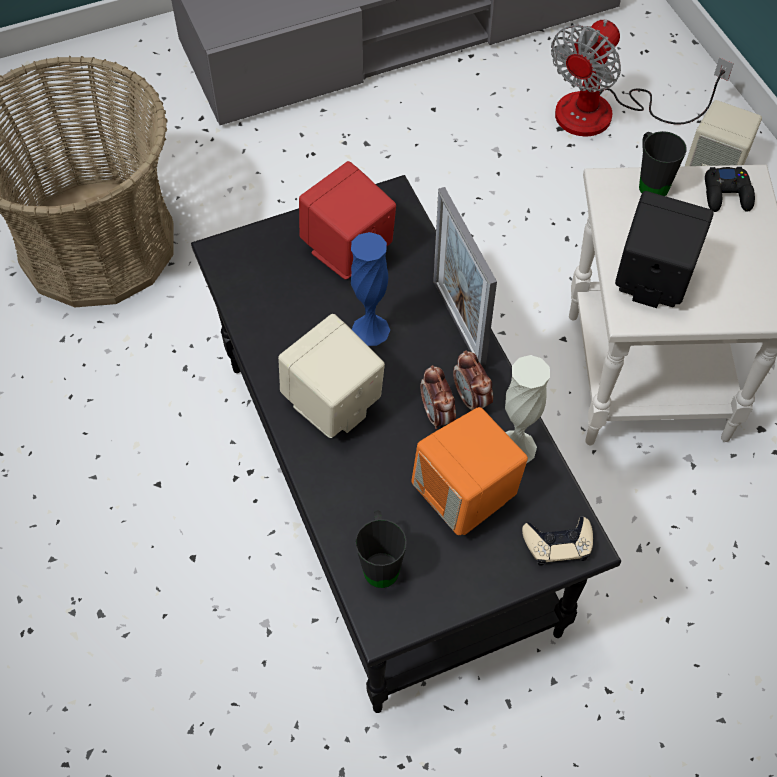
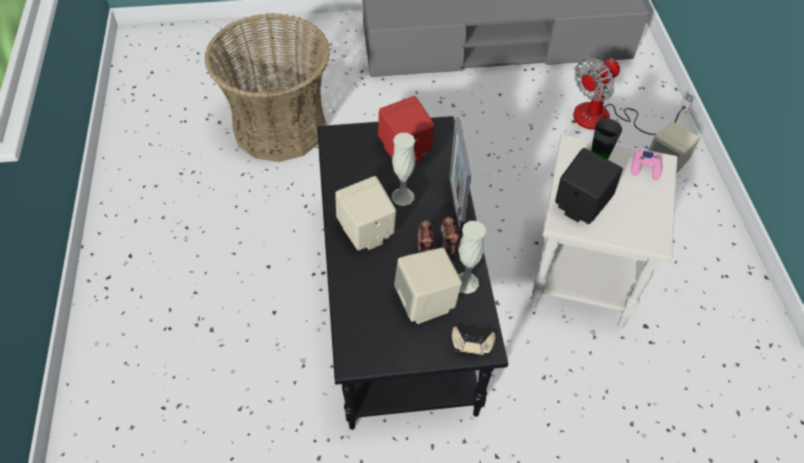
camera: 15 degrees right, 5 degrees down
blue vase [351,232,390,346] -> white vase [391,133,415,206]
black mug [355,510,407,588] -> none
orange speaker [411,407,528,535] -> beige speaker [394,248,462,324]
black game controller [705,167,755,212] -> pink game controller [631,149,662,180]

